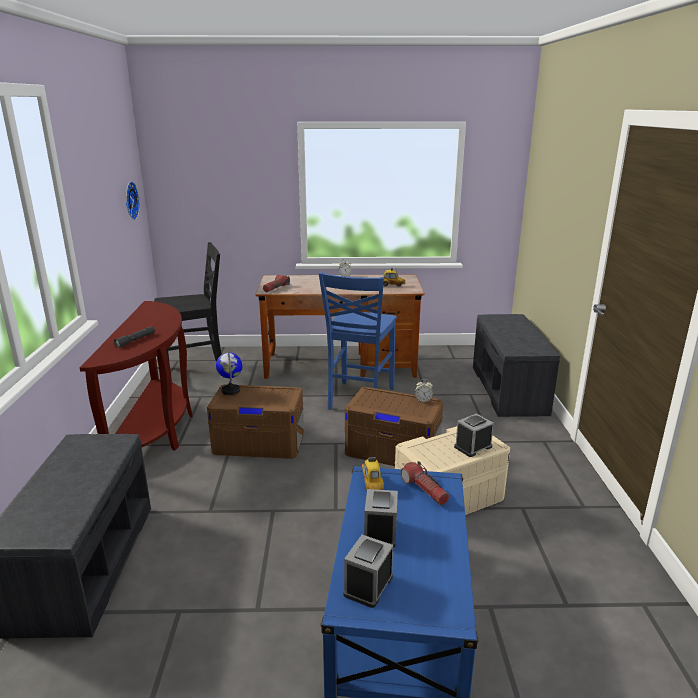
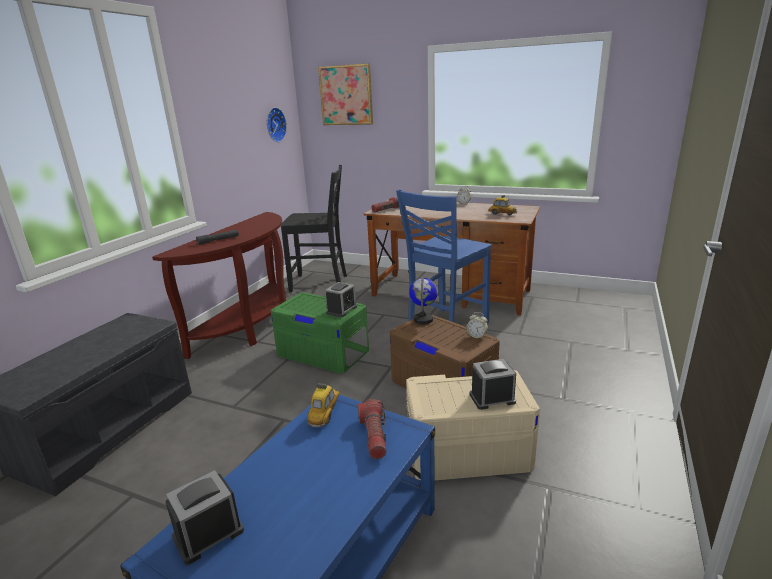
camera: 25 degrees right, 0 degrees up
brown storage box [207,384,304,459] -> green storage box [270,293,369,373]
globe [216,352,243,395] -> globe moved to [409,278,438,324]
alarm clock [364,489,398,548] -> alarm clock moved to [325,282,357,317]
grey bench [473,314,560,417] -> none
none -> picture [318,63,373,125]

